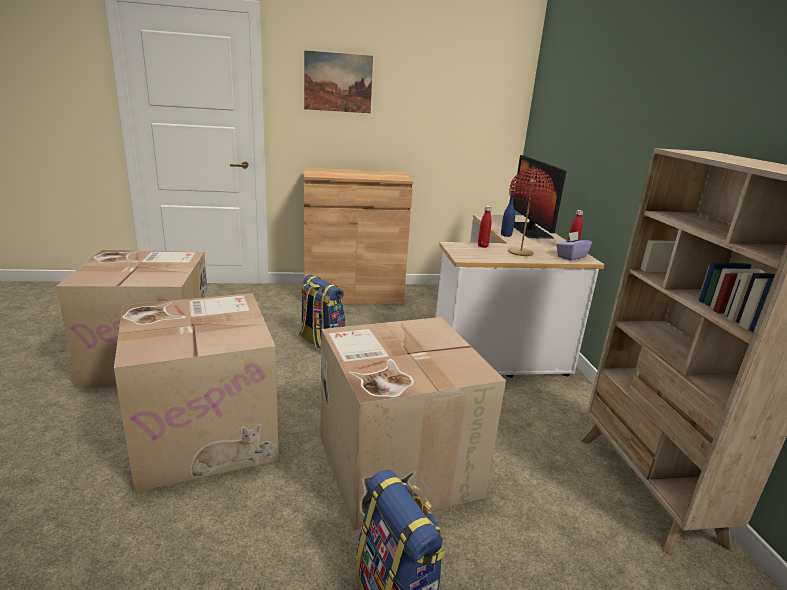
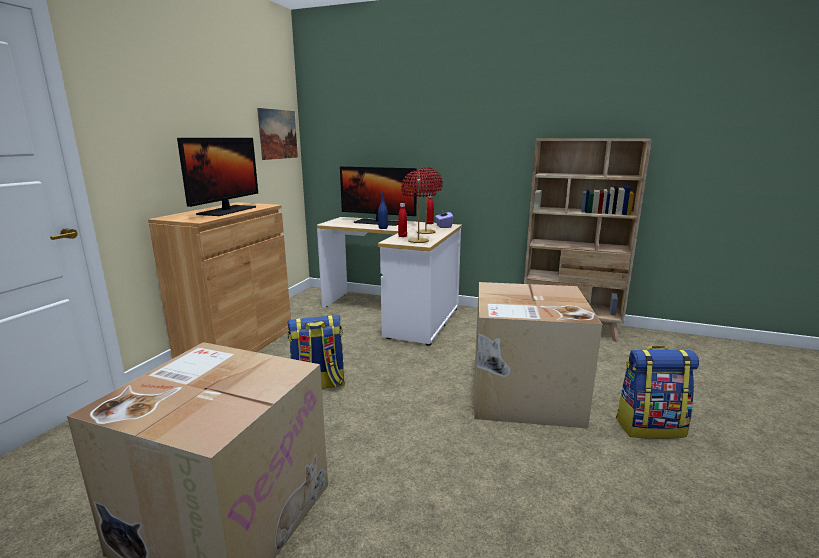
camera: 60 degrees left, 5 degrees down
cardboard box [114,293,279,492] -> none
picture [304,50,373,113] -> picture moved to [257,108,298,160]
none -> monitor [177,138,258,216]
none -> red table lamp [401,170,437,243]

